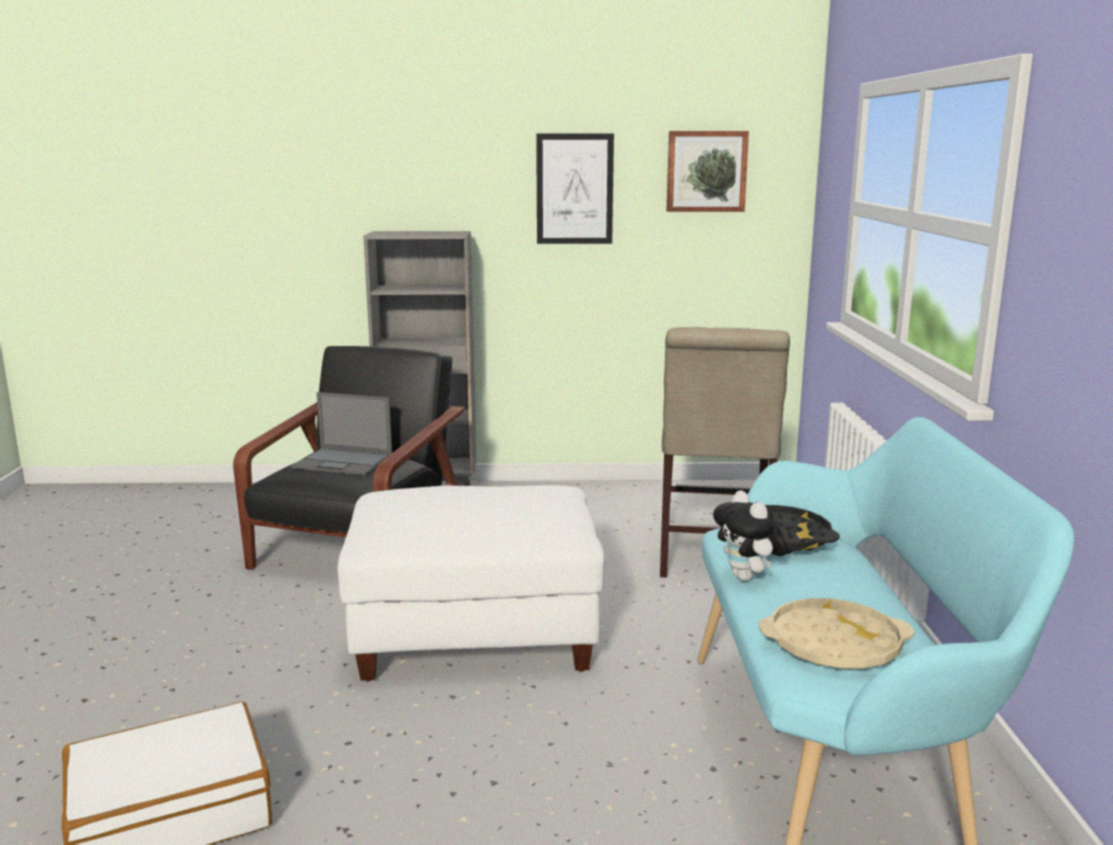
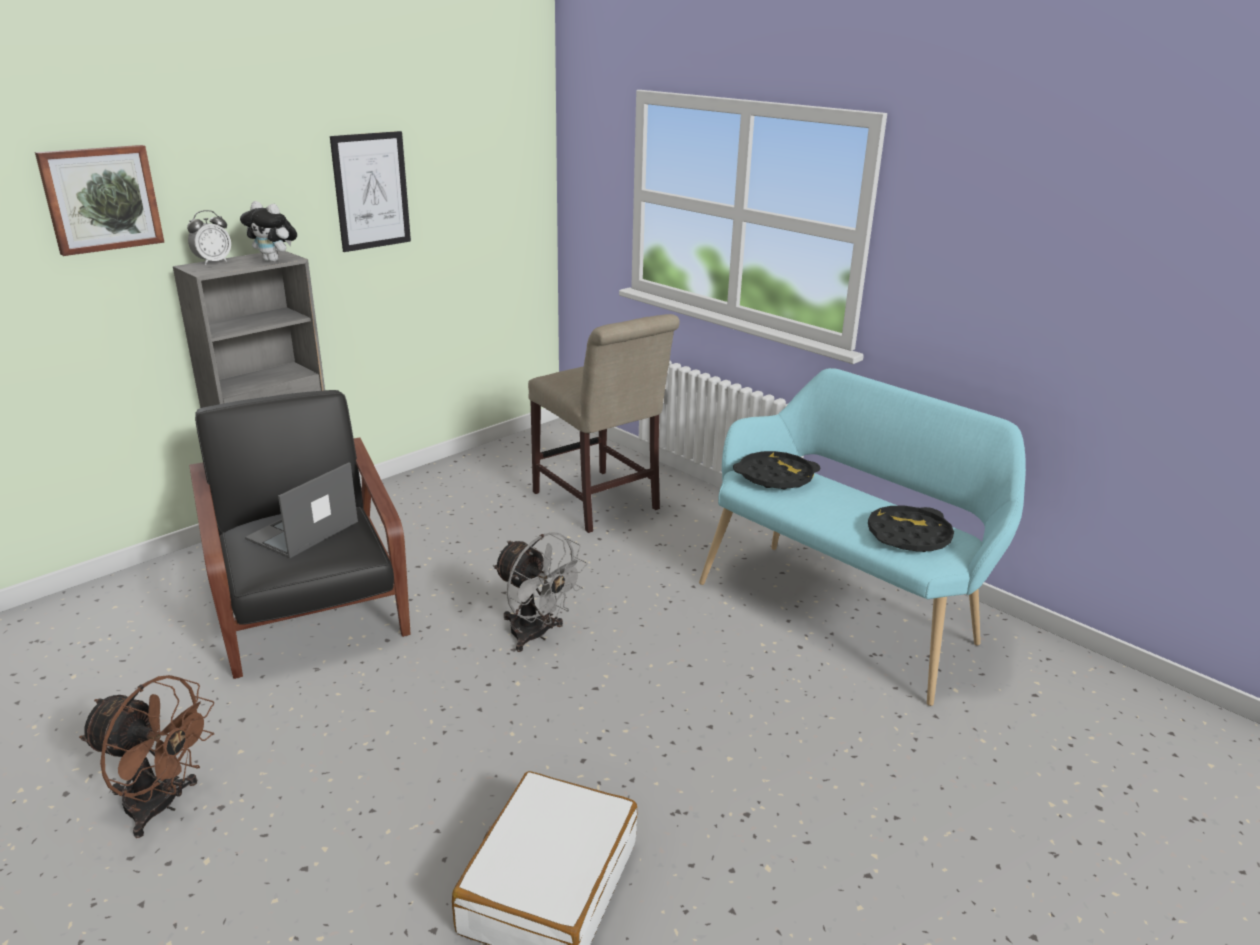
camera: 45 degrees left, 10 degrees up
laptop [291,392,392,476] -> laptop turned 150 degrees clockwise [245,462,358,558]
white ottoman [338,485,605,682] -> grey fan [493,532,587,652]
picture [666,131,749,212] -> picture moved to [35,145,165,256]
plush toy [713,490,788,581] -> plush toy moved to [240,201,297,262]
beige tray [759,598,914,670] -> black tray [868,506,954,552]
none -> brown fan [79,675,214,838]
none -> alarm clock [187,210,231,265]

